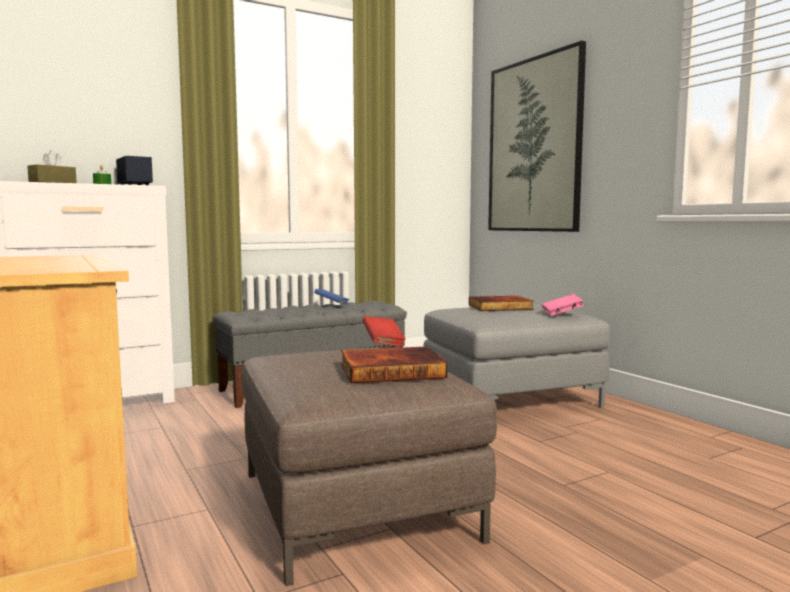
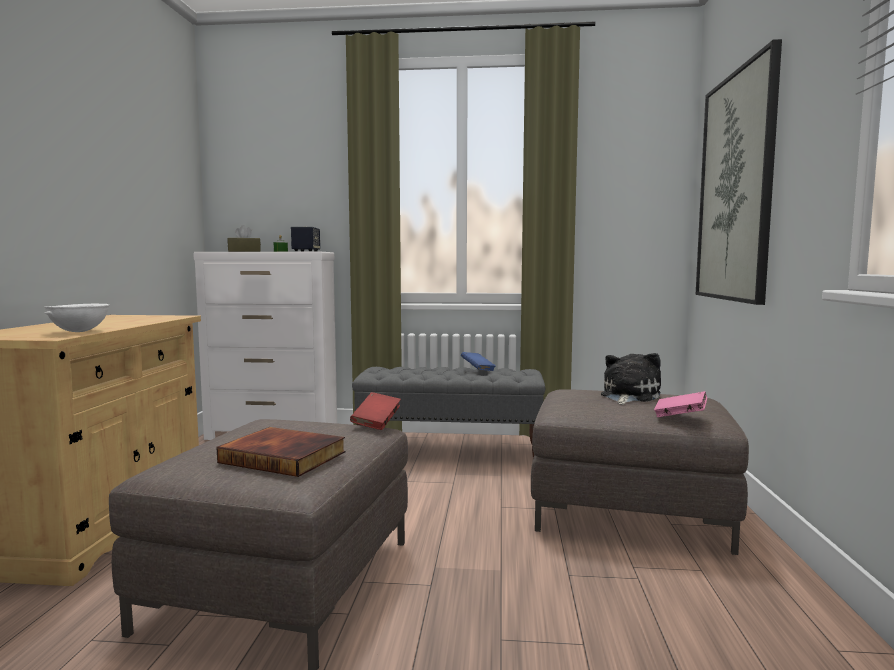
camera: 35 degrees right, 0 degrees up
grey ottoman [423,305,610,407] -> brown ottoman [531,389,749,555]
book [469,296,534,311] -> plush toy [601,353,661,405]
none -> white bowl [44,303,109,332]

